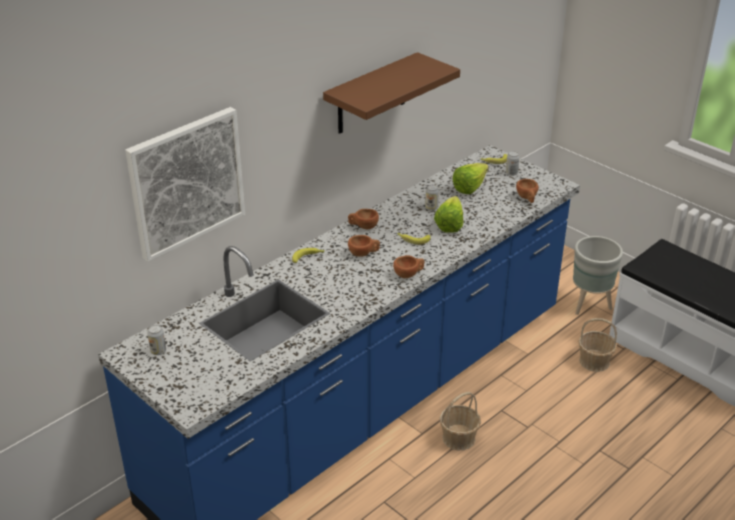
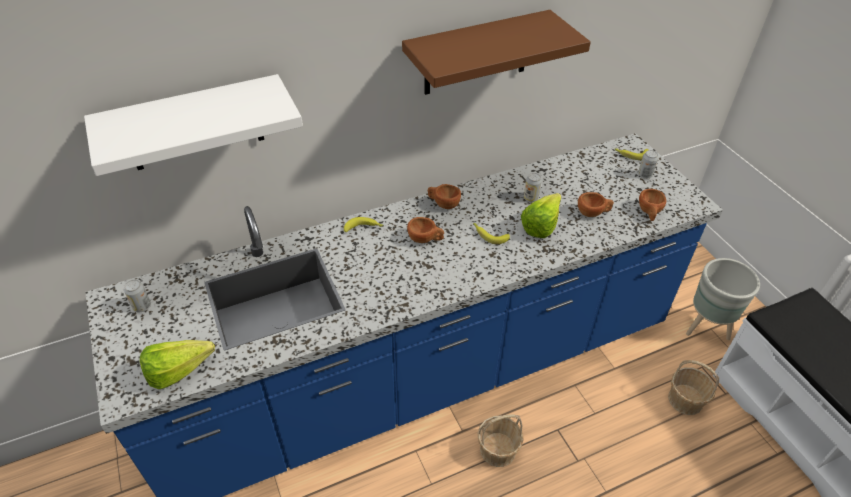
camera: 20 degrees right, 10 degrees up
picture [125,107,245,262] -> white shelf [84,74,303,176]
brown cup [393,255,425,278] -> brown cup moved to [578,192,614,217]
lettuce [452,163,489,194] -> lettuce moved to [140,340,215,389]

